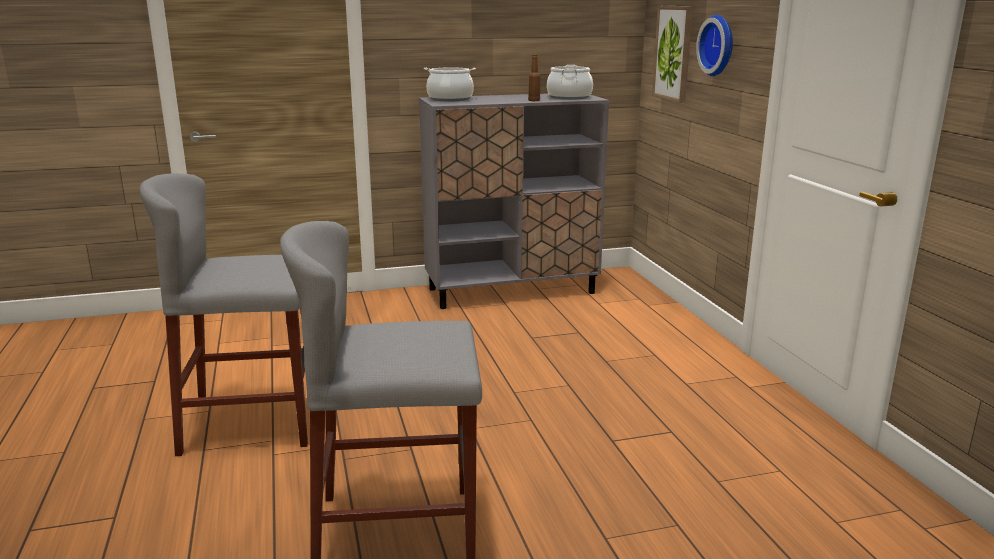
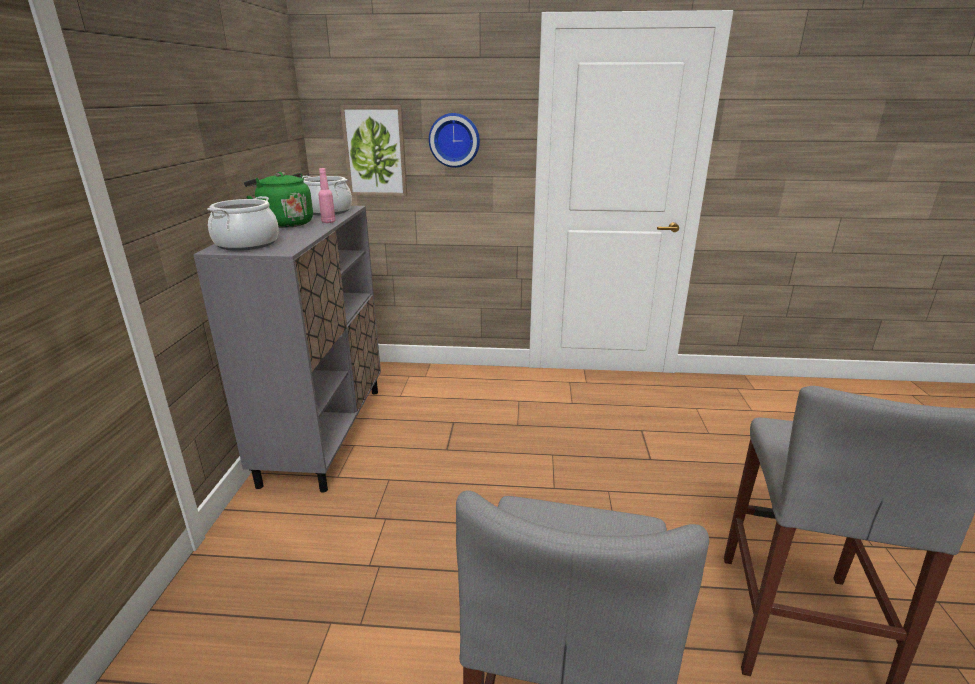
camera: 70 degrees left, 5 degrees up
brown bottle [528,54,540,101] -> pink bottle [318,168,336,223]
none -> green kettle [244,172,313,228]

